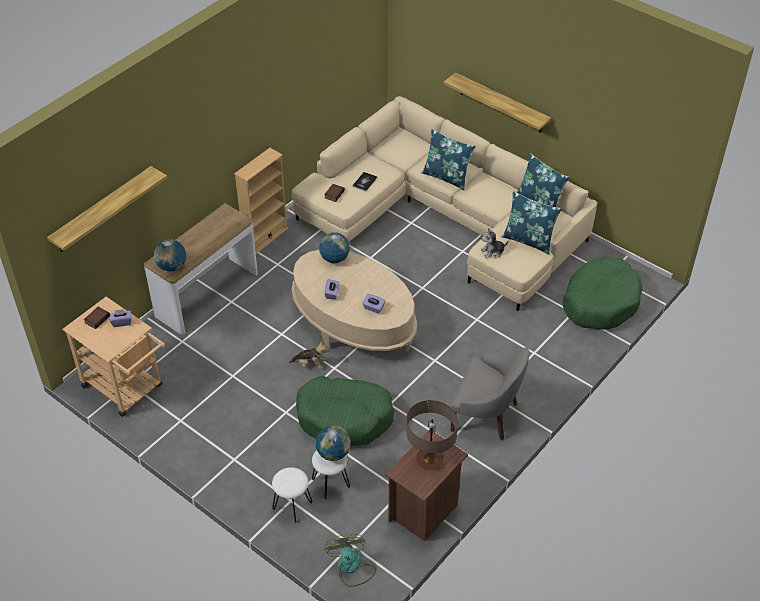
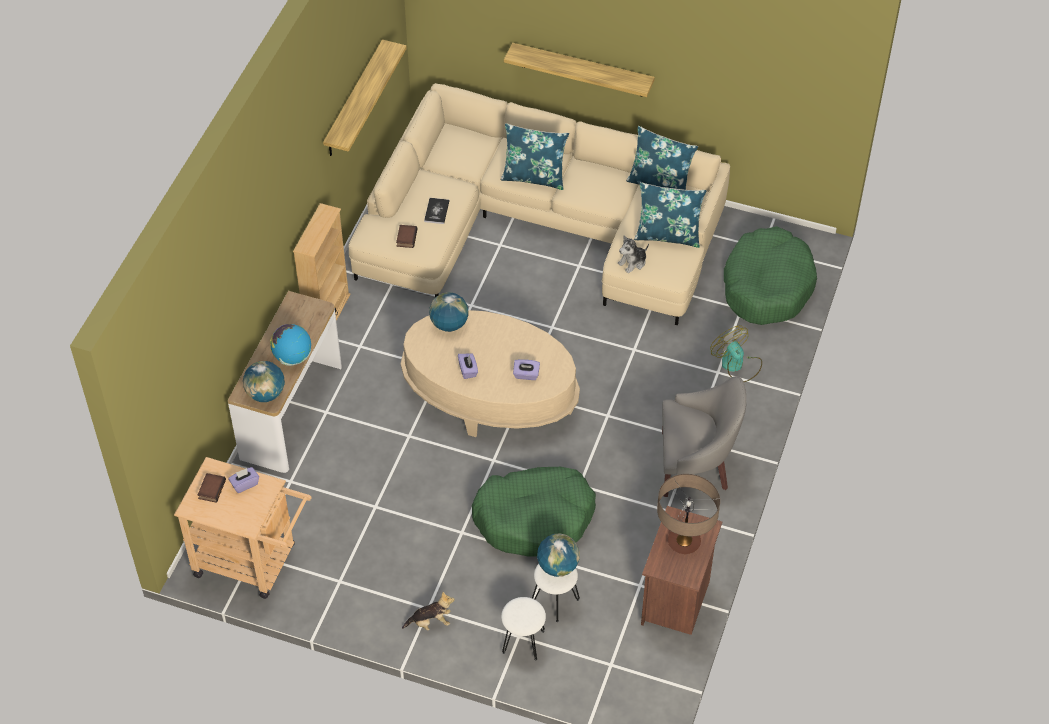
camera: 20 degrees left, 5 degrees up
shelf [47,166,167,252] -> shelf moved to [323,40,407,156]
plush toy [289,341,329,369] -> plush toy moved to [402,592,455,631]
fan [324,534,376,587] -> fan moved to [710,326,762,382]
none -> globe [270,324,311,366]

